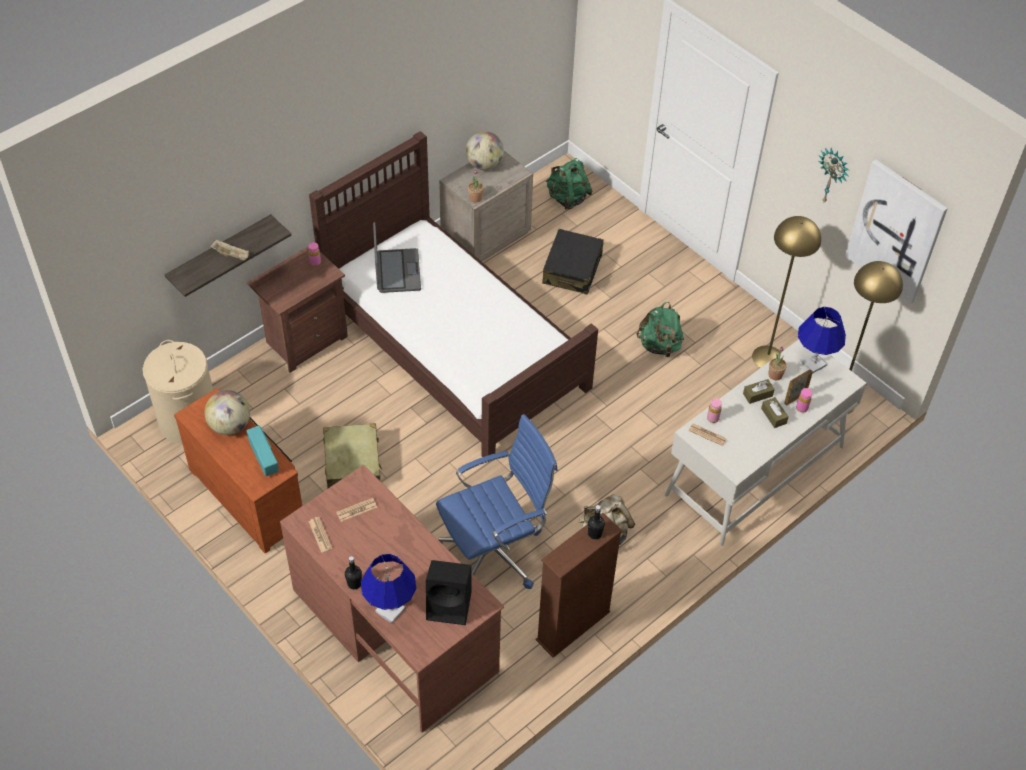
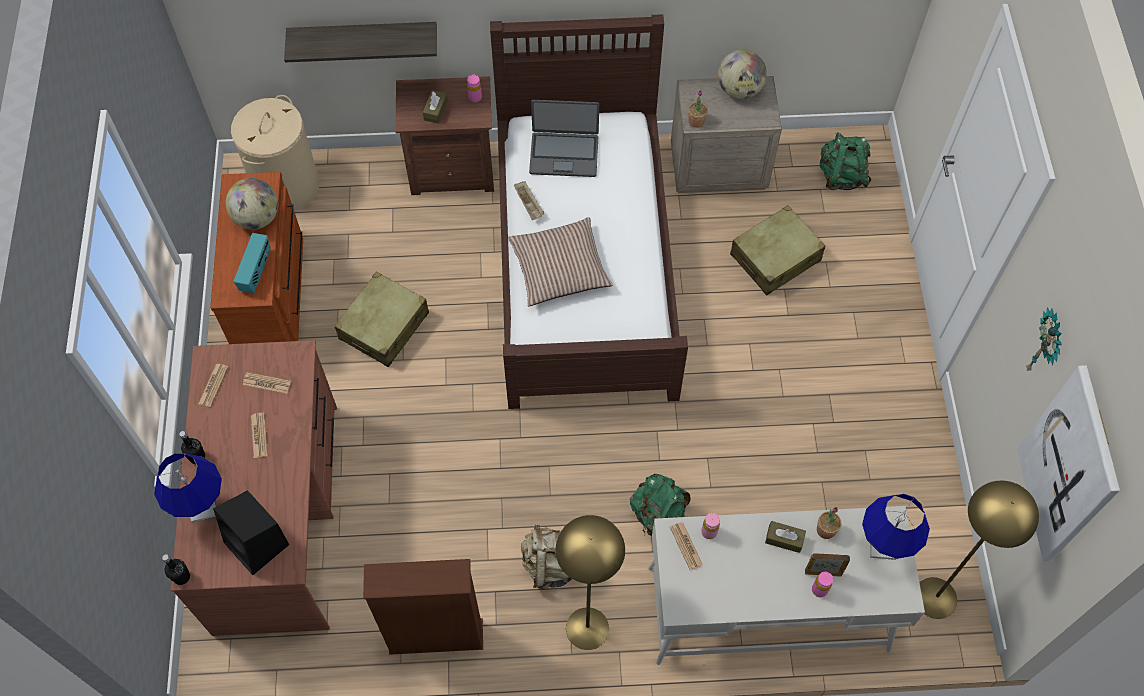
camera: 40 degrees right, 10 degrees up
beige tray [210,240,249,261] -> beige tray moved to [514,181,544,220]
laptop [373,222,421,293] -> laptop turned 60 degrees clockwise [529,100,599,177]
blue office chair [436,414,558,589] -> none
black suitcase [542,229,604,295] -> beige suitcase [730,205,825,295]
black bottle [588,505,605,539] -> black bottle moved to [162,554,190,585]
green backpack [636,302,684,357] -> green backpack moved to [630,474,690,536]
yellow floor lamp [752,216,821,368] -> yellow floor lamp moved to [556,515,625,650]
brown tissue box [761,397,788,428] -> brown tissue box moved to [423,90,448,124]
none -> newspaper [251,413,268,458]
none -> pillow [508,217,613,306]

